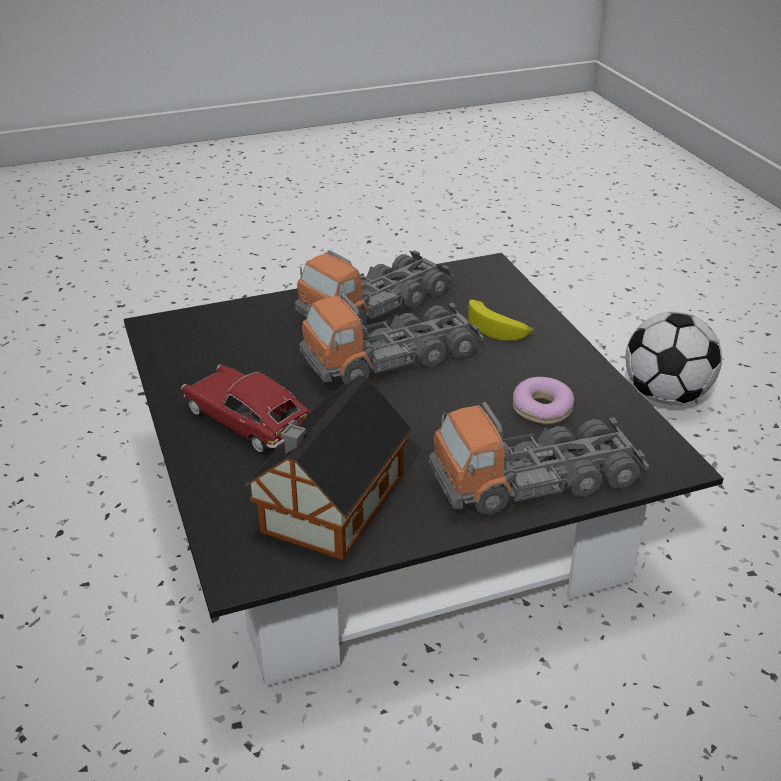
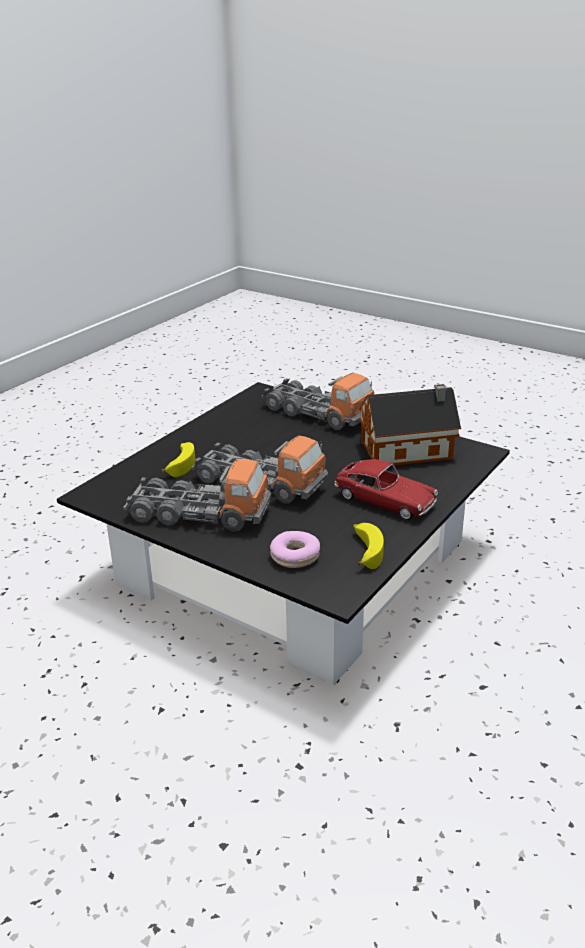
camera: 125 degrees left, 5 degrees down
toy car [181,364,310,454] -> toy car turned 60 degrees counterclockwise [334,459,438,520]
donut [513,377,575,424] -> donut moved to [270,531,320,568]
football [625,312,722,405] -> none
none -> banana [353,523,384,569]

